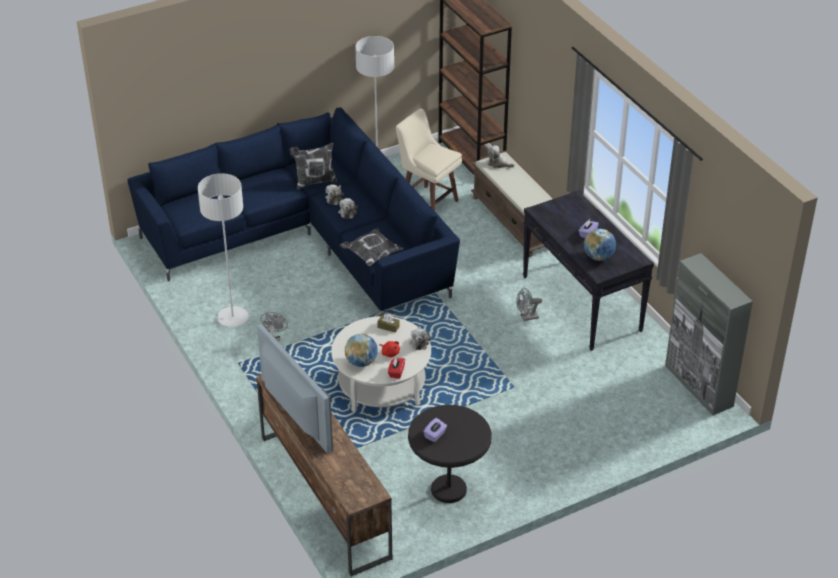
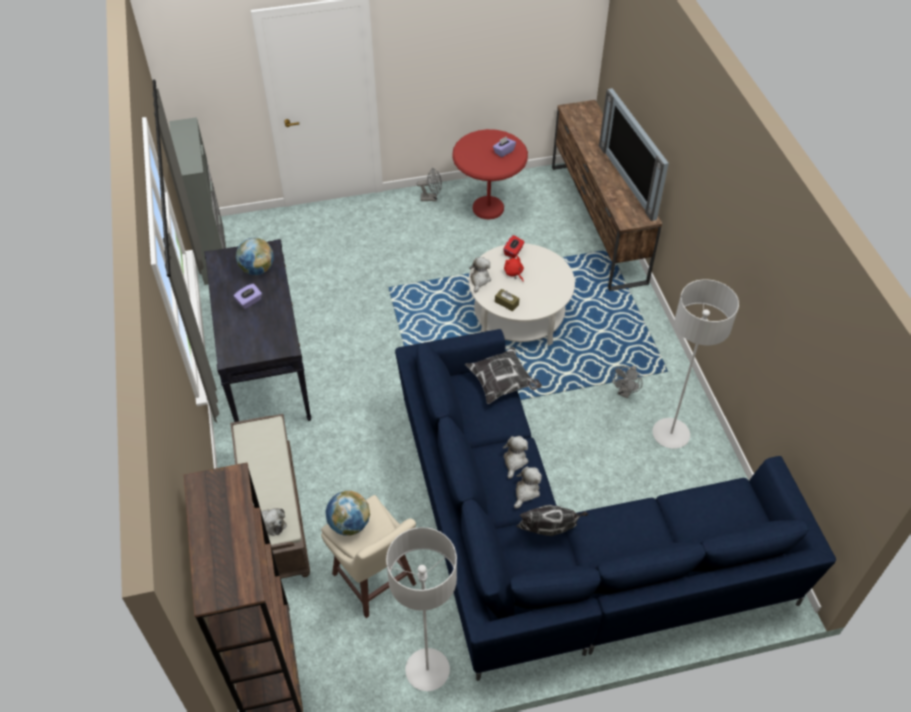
camera: 165 degrees left, 10 degrees up
globe [345,334,378,367] -> globe moved to [325,491,370,536]
black side table [408,405,492,503] -> red side table [452,129,528,219]
grey fan [517,288,542,321] -> grey fan moved to [416,168,442,201]

